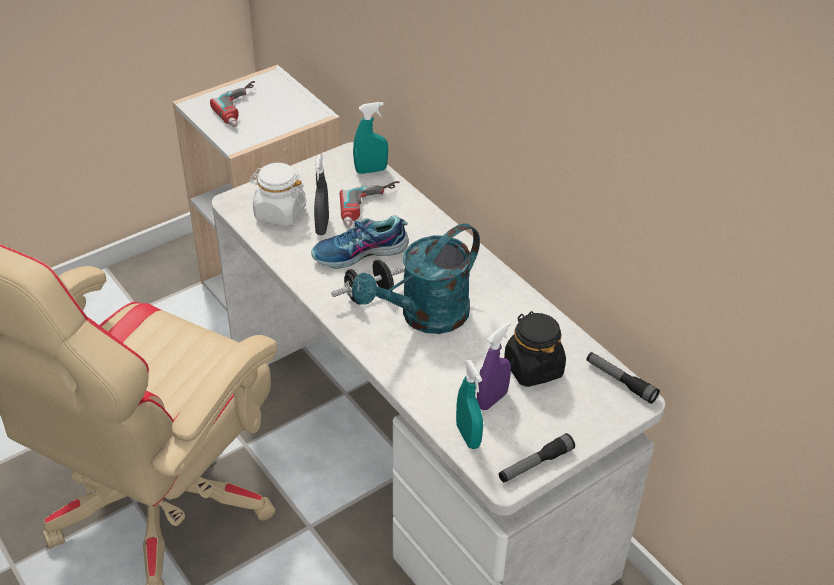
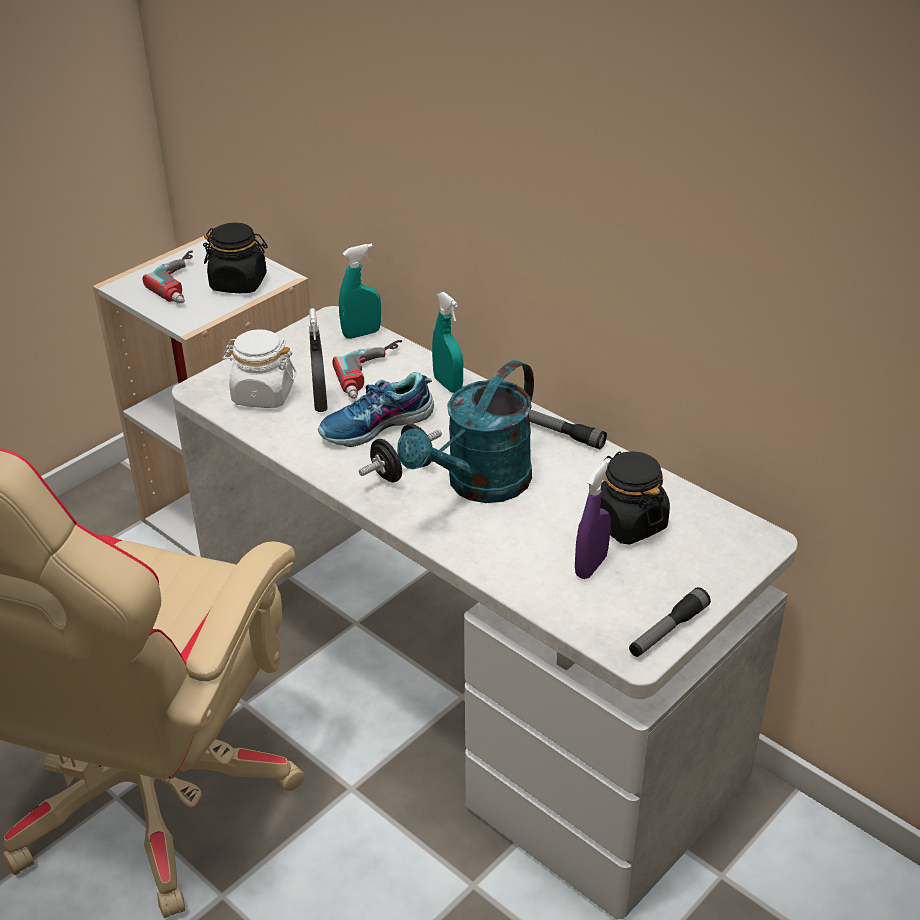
camera: 10 degrees left, 5 degrees down
turquoise spray bottle [456,360,483,449] -> turquoise spray bottle moved to [432,292,463,393]
flashlight [586,352,660,404] -> flashlight moved to [529,409,607,449]
none -> black jar [203,223,268,293]

